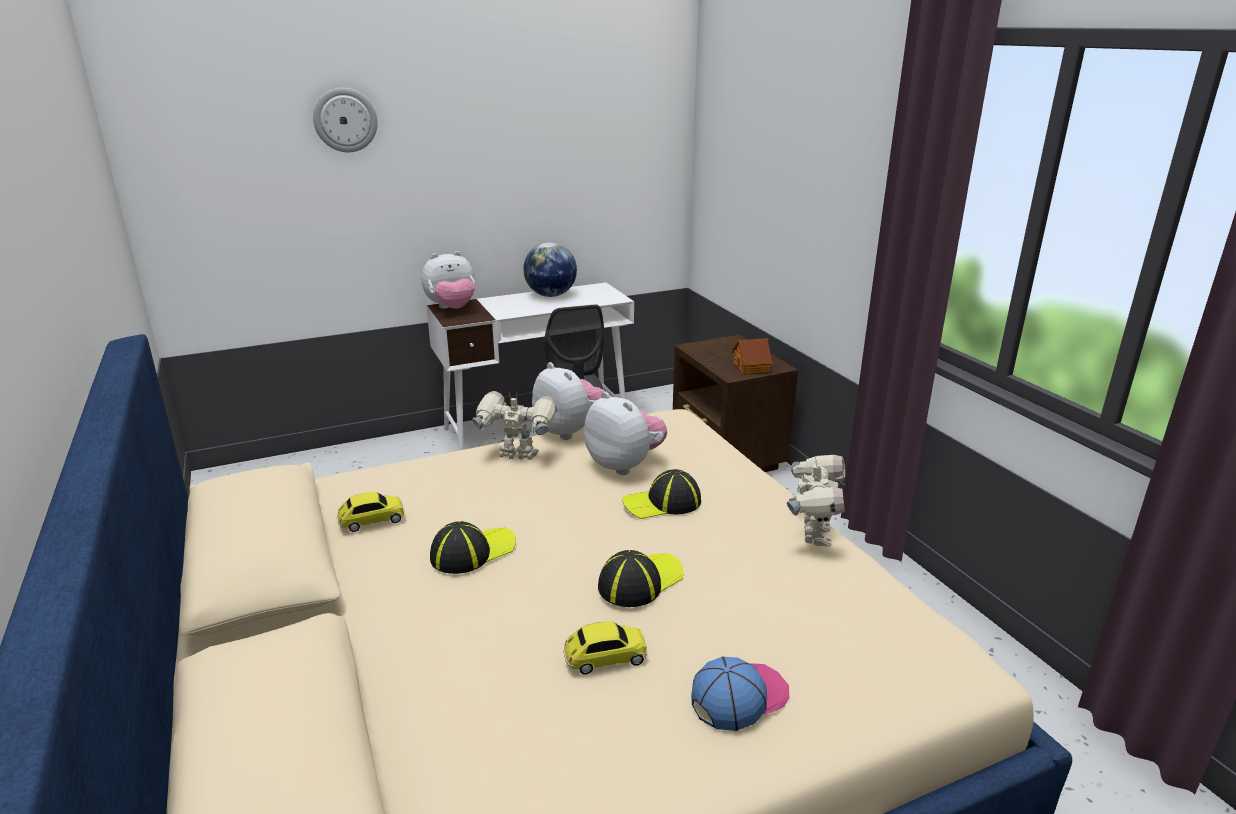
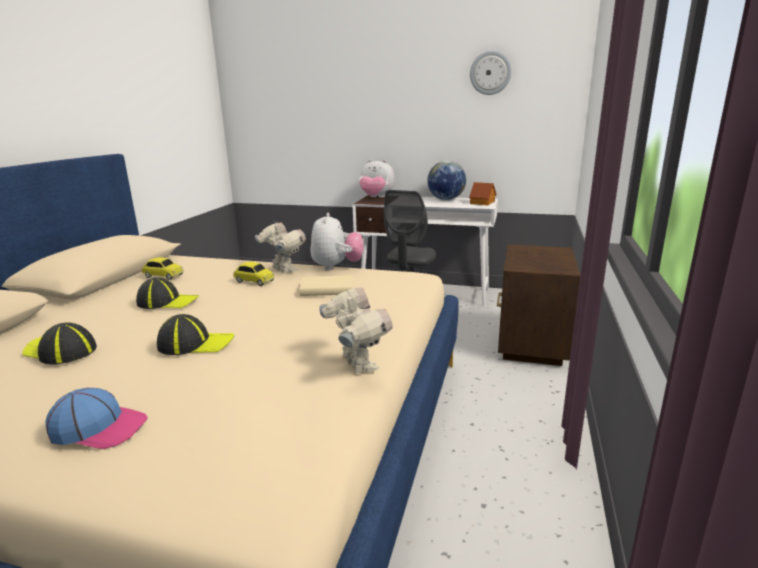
camera: 40 degrees right, 5 degrees down
wall clock [313,88,378,152] -> wall clock moved to [470,50,512,95]
toy car [563,621,647,675] -> toy car moved to [233,262,275,286]
plush toy [584,391,667,475] -> beige book [300,275,353,296]
cap [622,469,701,519] -> cap moved to [22,322,97,365]
toy house [732,338,772,374] -> toy house moved to [469,182,497,205]
toy robot [787,455,845,546] -> toy robot turned 75 degrees counterclockwise [319,288,393,373]

